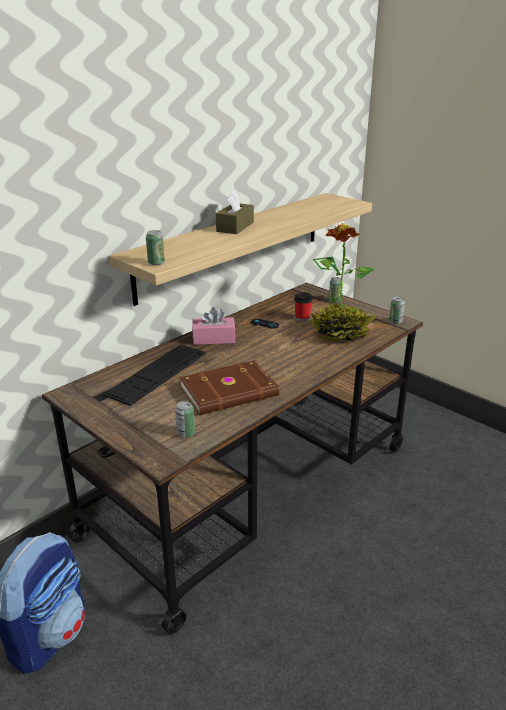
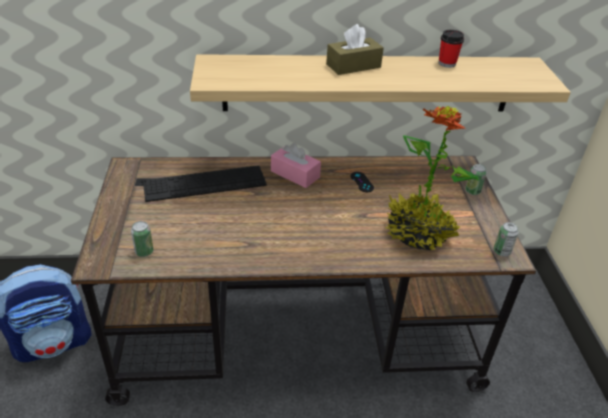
camera: 40 degrees right, 10 degrees up
can [146,230,165,265] -> none
brown book [179,360,279,415] -> none
cup [294,292,313,322] -> cup moved to [439,30,464,68]

